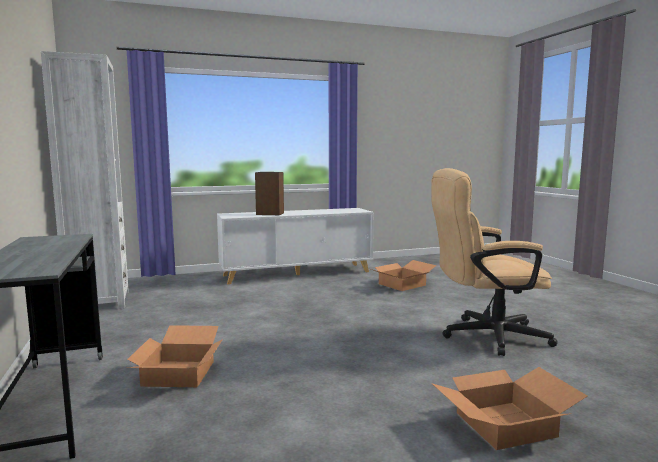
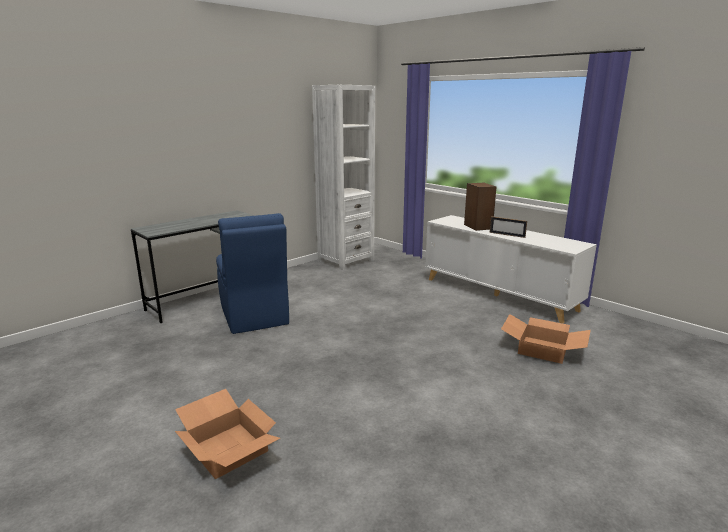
camera: 65 degrees right, 10 degrees up
cardboard box [126,325,223,387] -> blue chair [216,213,289,334]
beige office chair [431,168,558,356] -> none
none -> picture frame [490,216,527,238]

